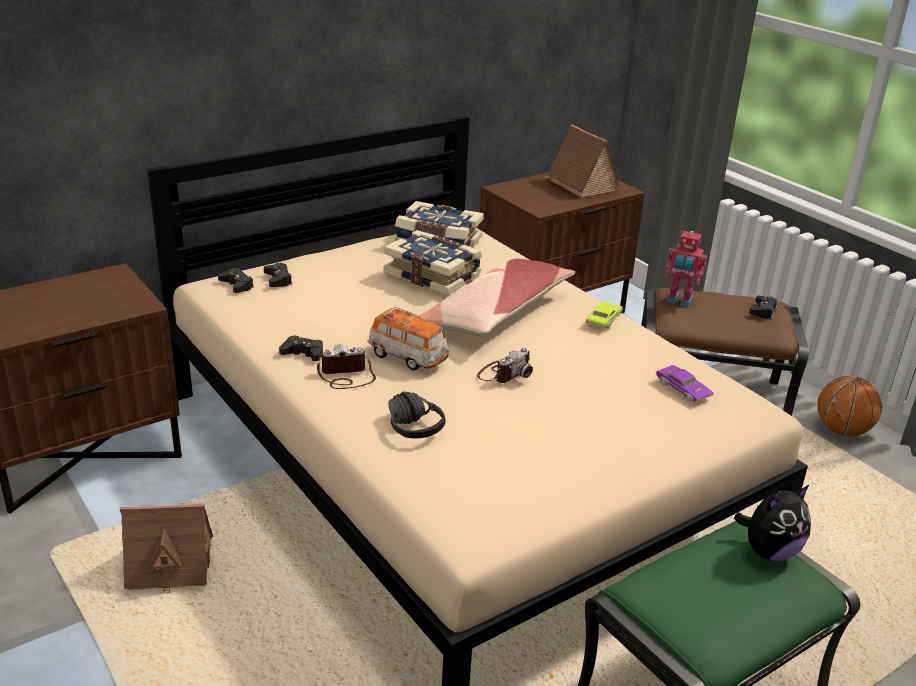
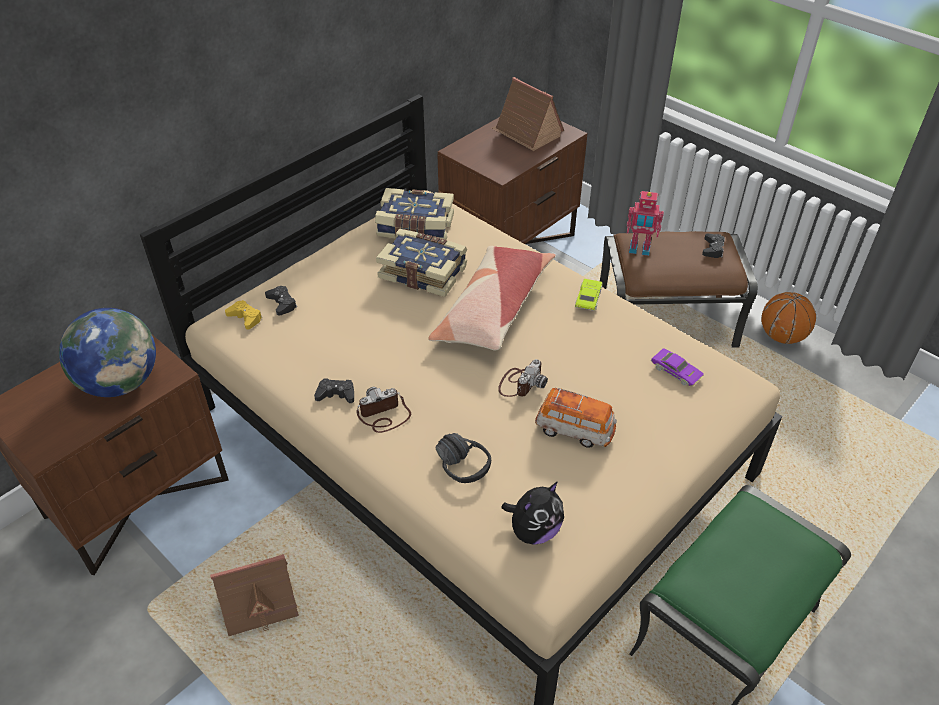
camera: 10 degrees left, 15 degrees up
black game controller [218,268,254,293] -> yellow game controller [225,300,262,330]
toy car [368,307,449,370] -> toy car moved to [535,388,617,448]
plush toy [734,485,811,561] -> plush toy moved to [502,482,564,545]
none -> globe [59,308,156,397]

